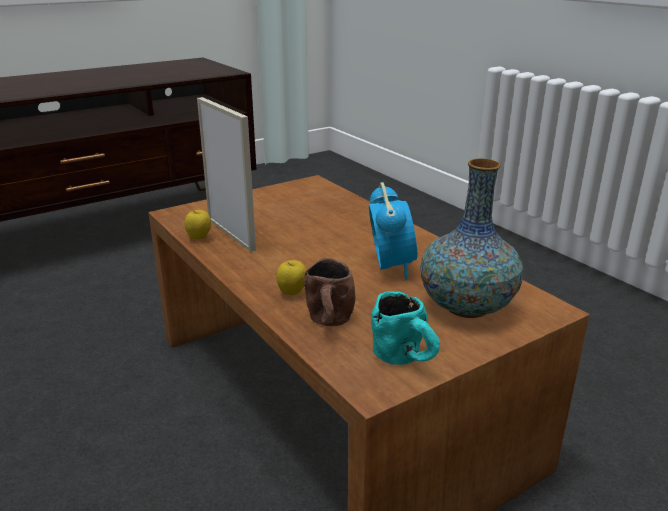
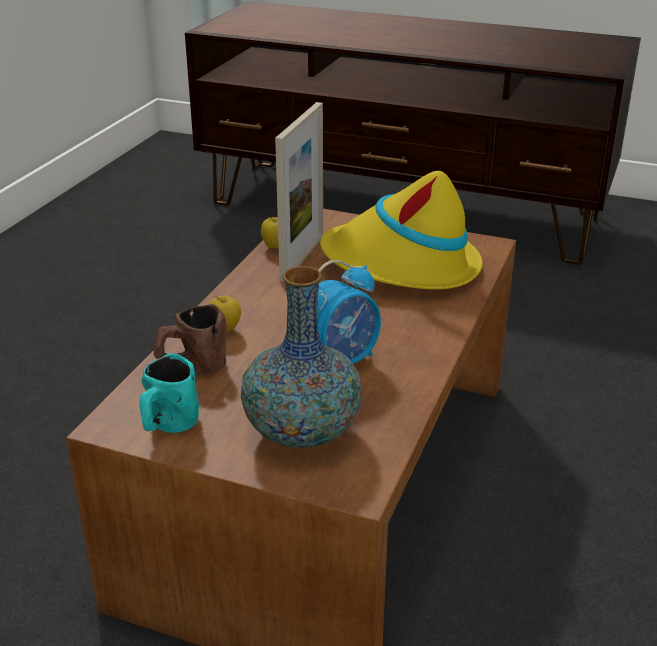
camera: 55 degrees right, 5 degrees up
none -> yellow hat [320,171,483,290]

